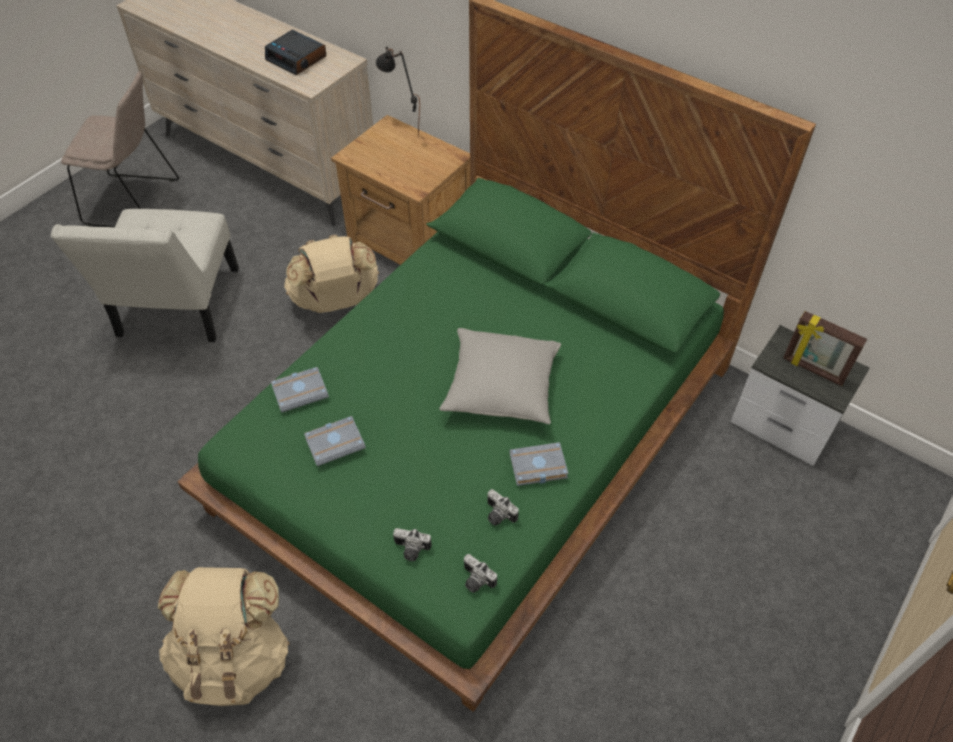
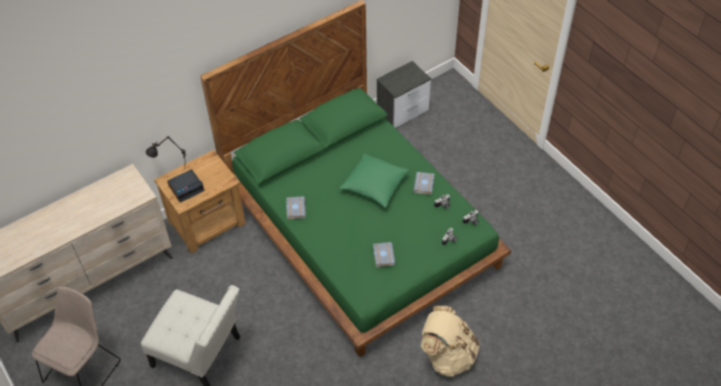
camera: 70 degrees left, 0 degrees up
alarm clock [265,30,327,75] -> alarm clock moved to [167,169,205,202]
grey book [271,367,329,413] -> grey book moved to [286,196,306,219]
beige backpack [284,234,379,313] -> none
grey pillow [439,328,561,424] -> green pillow [339,153,410,208]
picture frame [783,311,867,386] -> none

